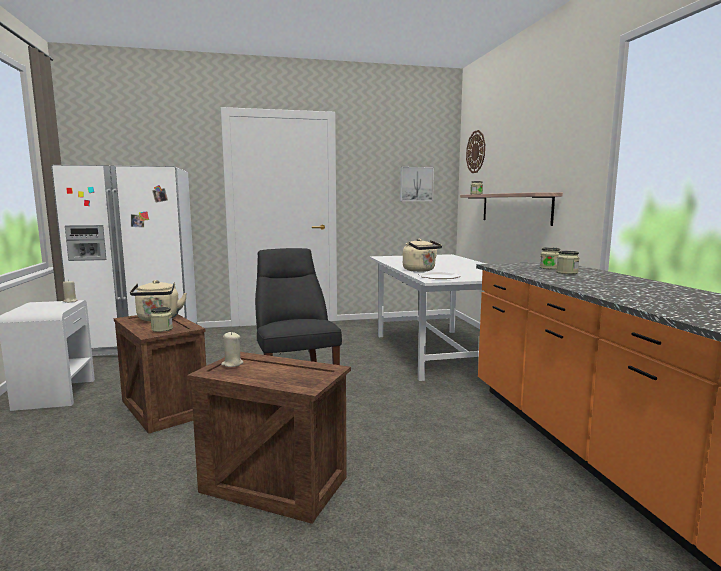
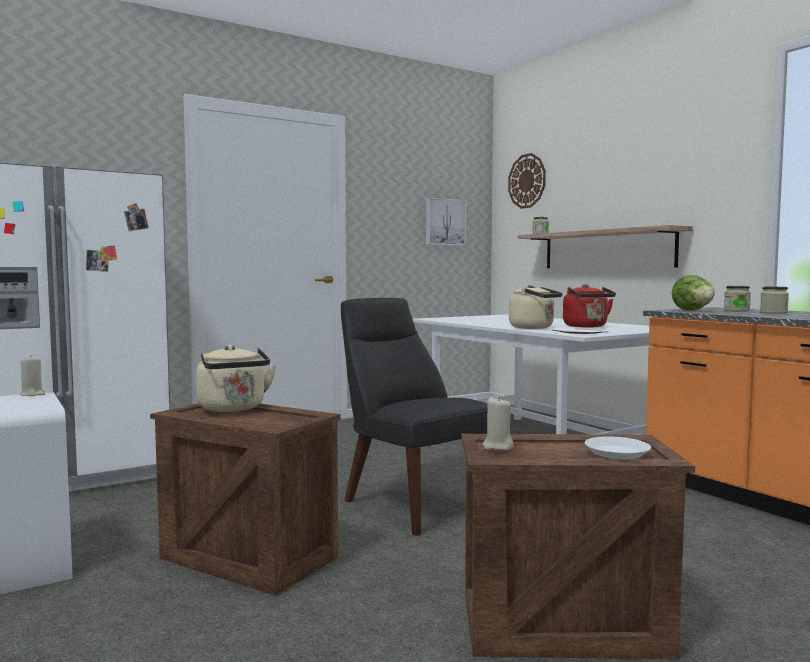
camera: 20 degrees left, 5 degrees down
jar [150,307,173,332] -> none
none -> red kettle [563,284,616,328]
none -> white plate [585,437,651,459]
none -> lettuce [671,275,715,311]

